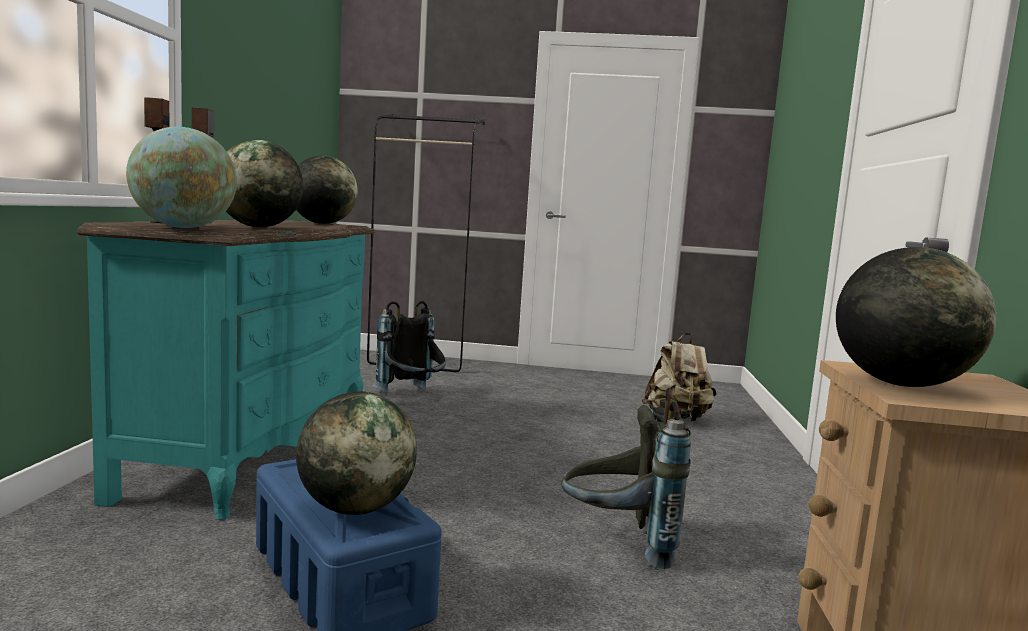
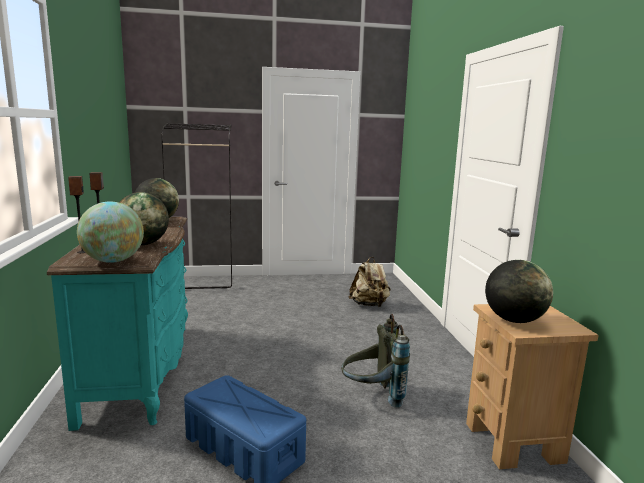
camera: 15 degrees left, 5 degrees up
globe [296,391,417,515] -> none
black backpack [372,301,446,393] -> none

